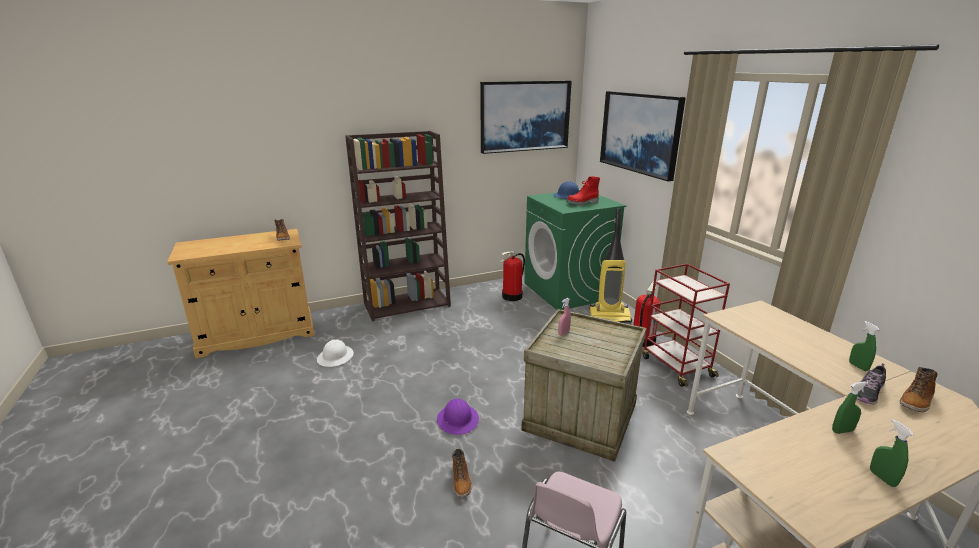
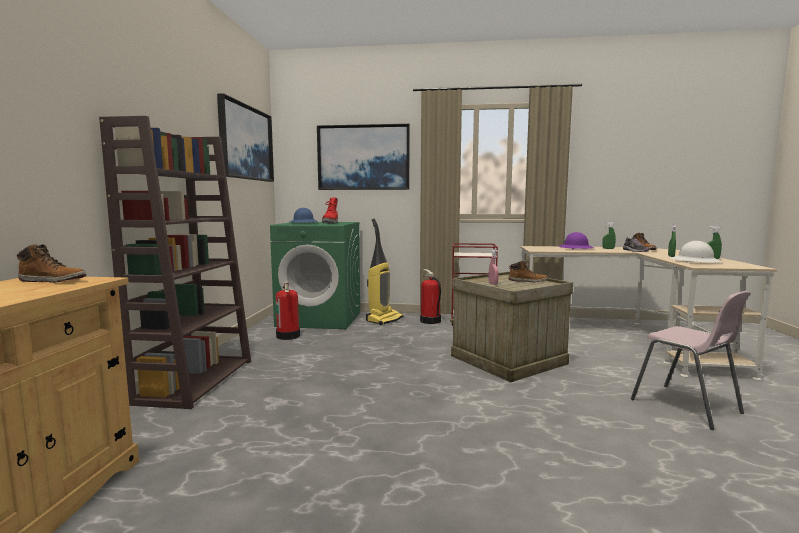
camera: 60 degrees left, 15 degrees down
white hard hat [317,339,354,367] -> white hard hat moved to [671,241,722,263]
purple hard hat [437,399,479,435] -> purple hard hat moved to [558,232,594,249]
boot [452,448,472,497] -> boot moved to [509,261,548,282]

